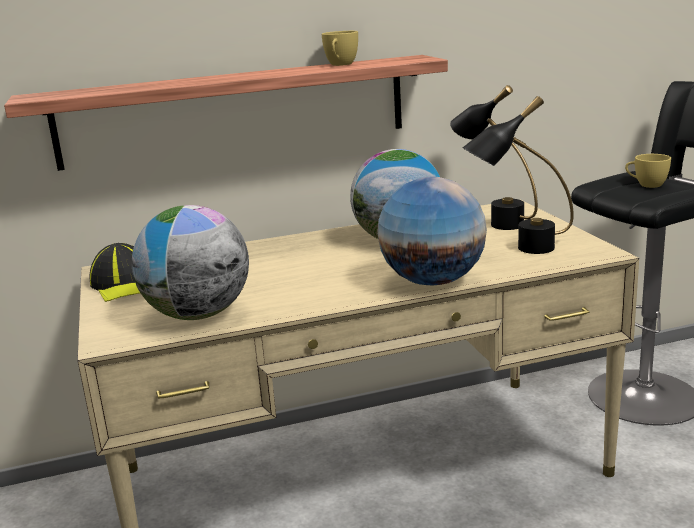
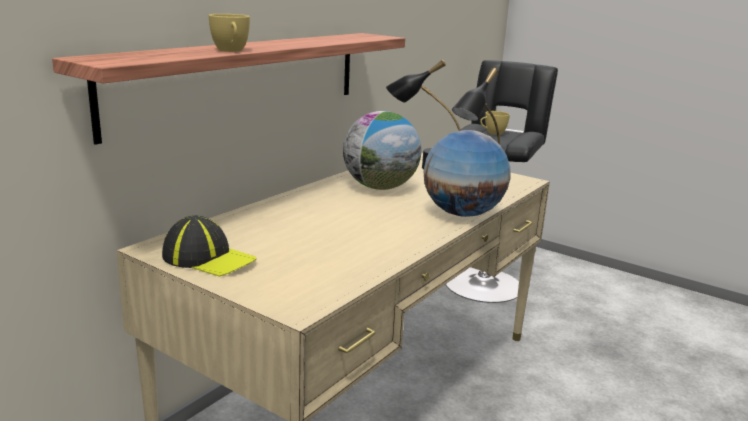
camera: 40 degrees left, 0 degrees up
globe [132,205,249,320] -> none
yellow cup [322,31,358,66] -> yellow cup moved to [209,14,250,52]

